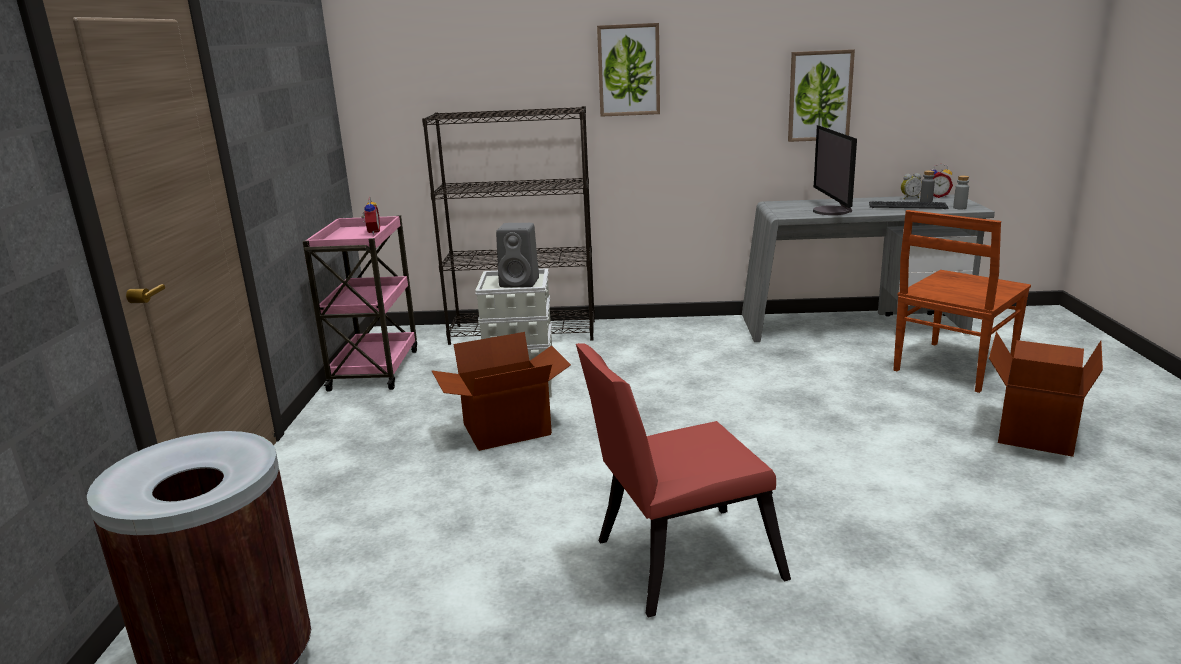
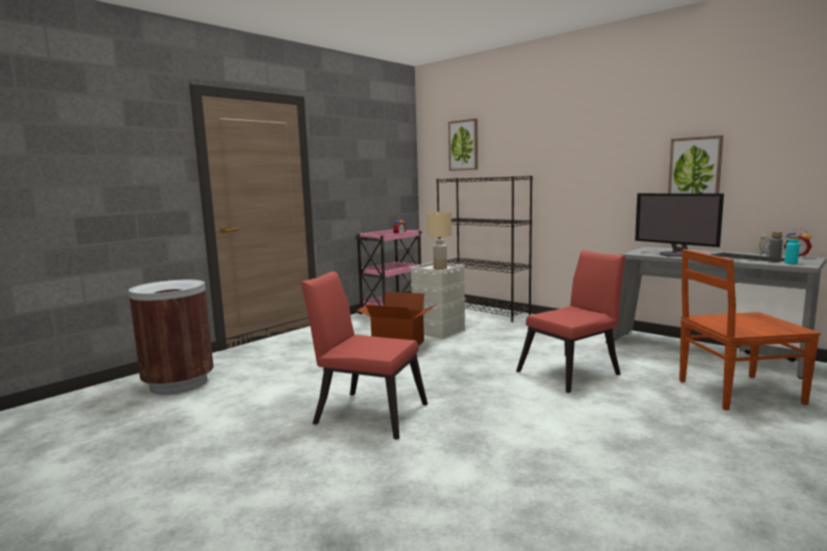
camera: 40 degrees right, 10 degrees down
grey speaker [496,223,539,287] -> beige table lamp [427,212,452,270]
picture [597,23,660,117] -> picture moved to [448,119,478,171]
monitor [813,125,857,215] -> monitor turned 75 degrees counterclockwise [635,193,724,257]
grey bottle [953,175,969,209] -> turquoise bottle [784,235,800,264]
cardboard box [989,331,1103,457] -> none
none -> red chair [516,250,625,393]

